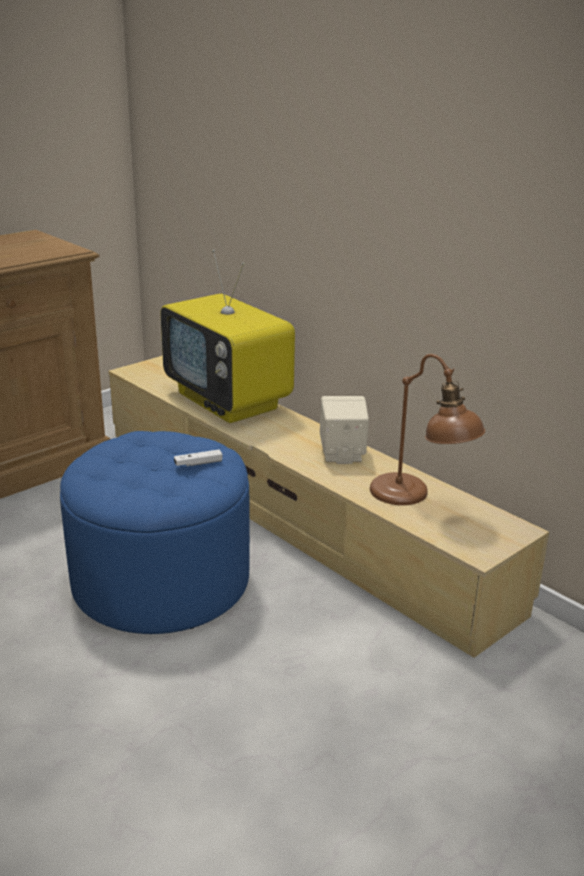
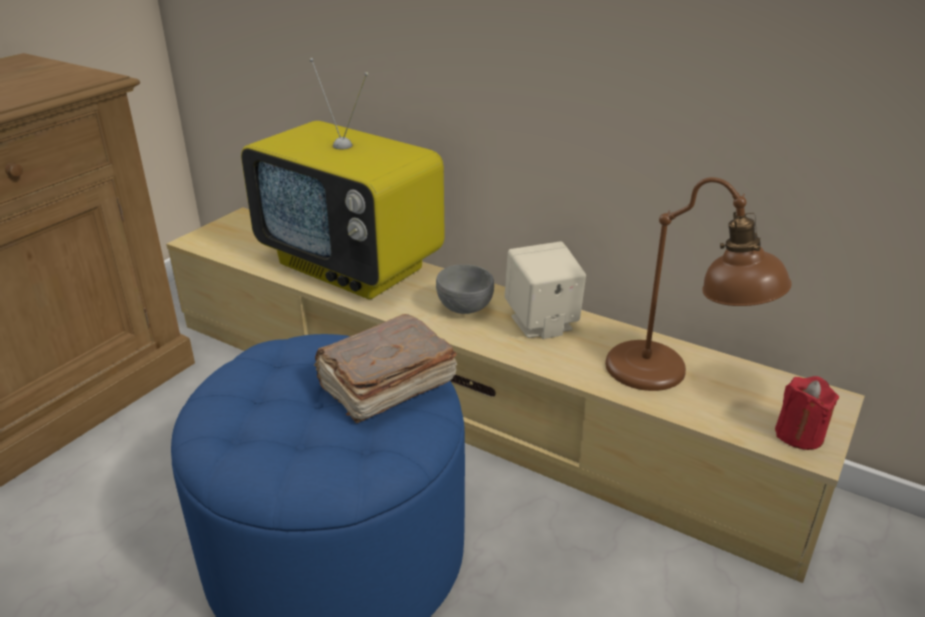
camera: 15 degrees left, 5 degrees up
white game controller [174,449,223,466] -> brown book [313,314,457,423]
none -> grey bowl [436,264,494,314]
none -> red candle [775,376,839,450]

